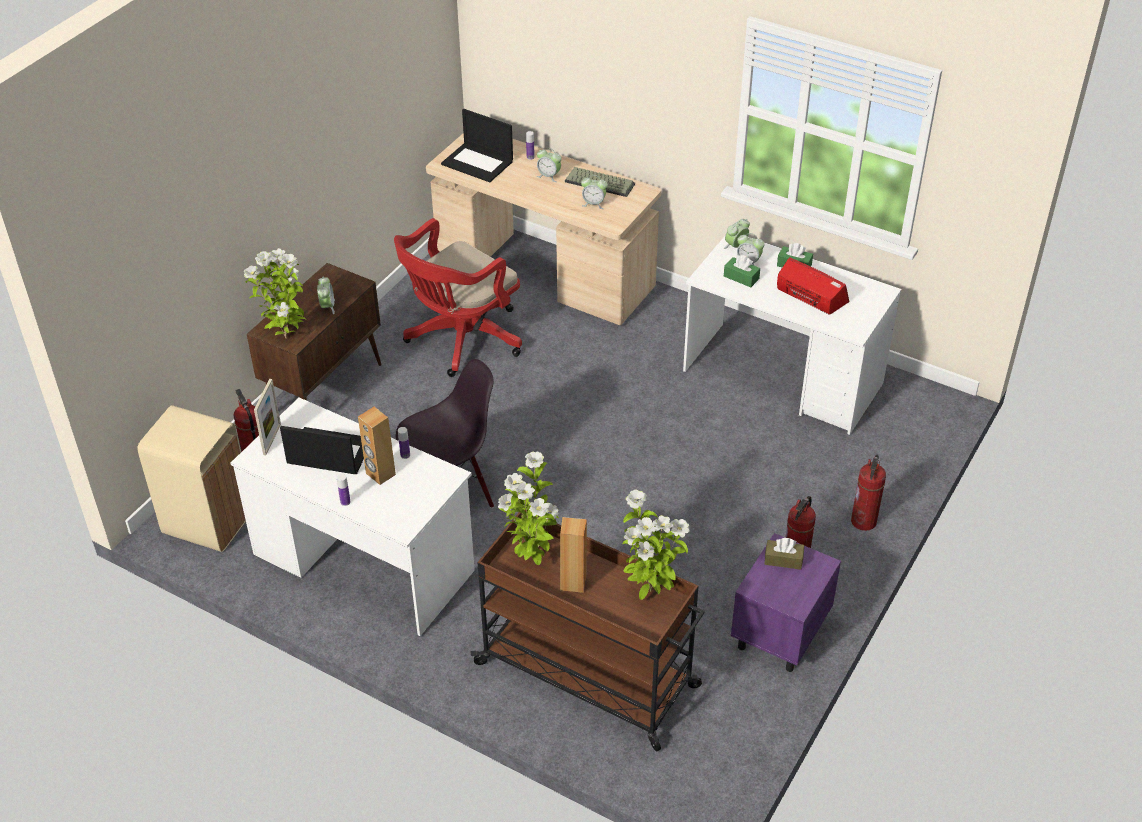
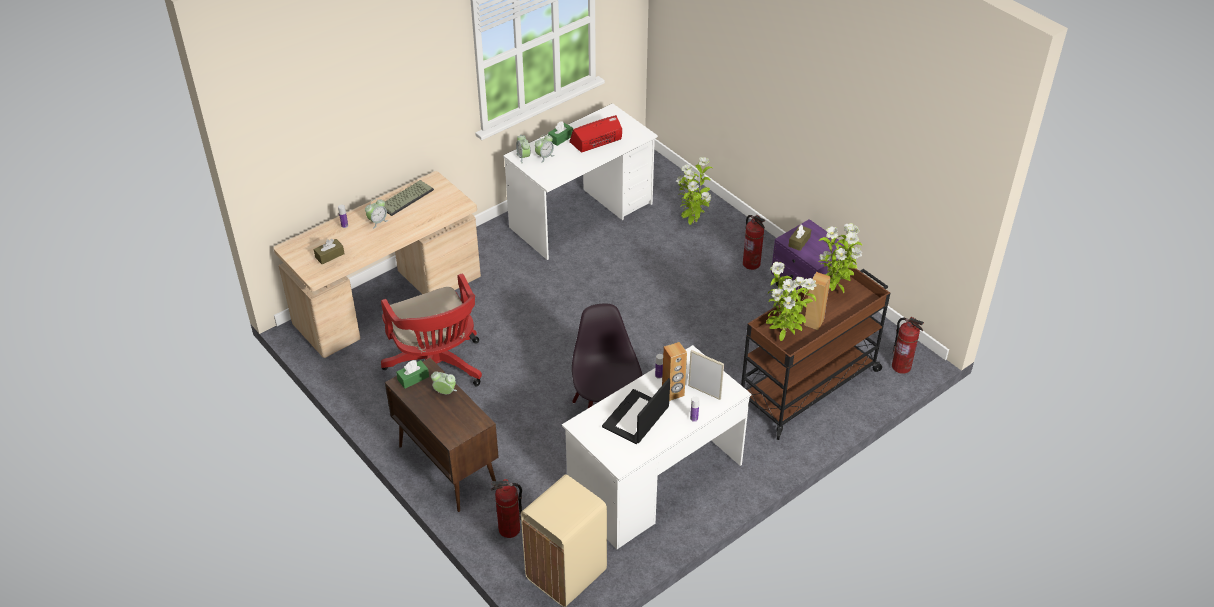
camera: 70 degrees left, 0 degrees up
potted plant [244,248,306,338] -> potted plant moved to [676,157,712,225]
picture frame [254,379,281,455] -> picture frame moved to [688,350,724,400]
laptop [441,109,513,182] -> brown tissue box [314,239,345,264]
alarm clock [581,175,608,209] -> none
green tissue box [724,255,760,287] -> green tissue box moved to [396,360,429,389]
fire extinguisher [851,455,886,531] -> fire extinguisher moved to [892,317,924,374]

